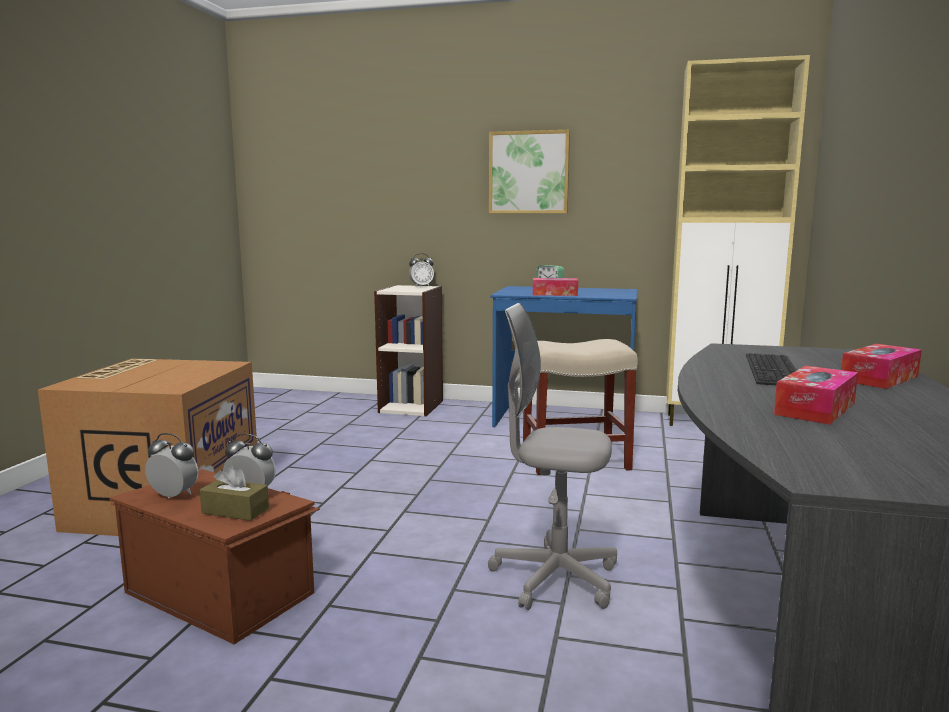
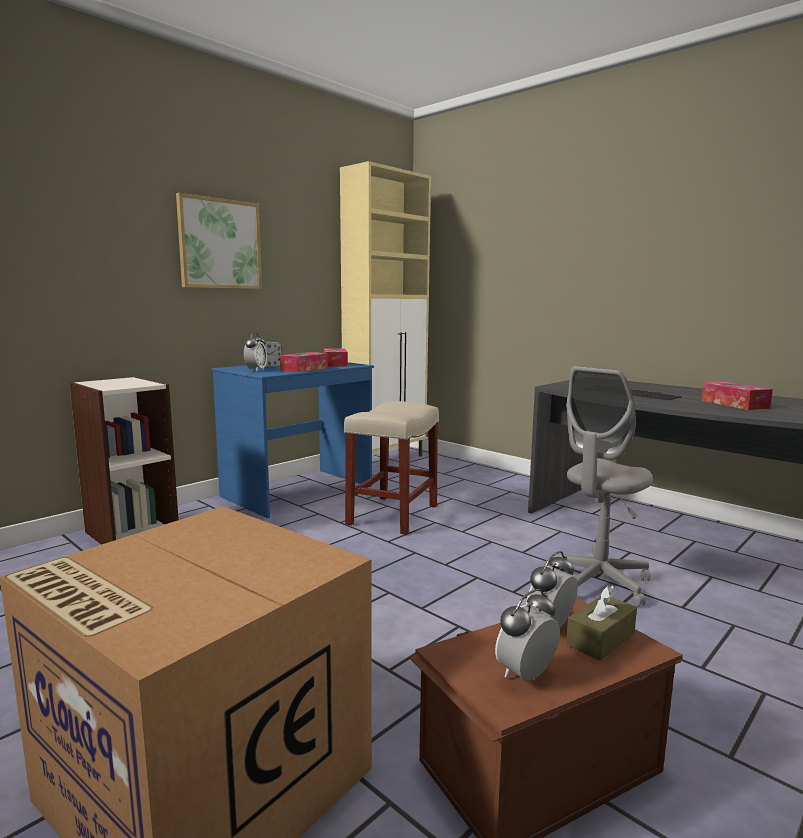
camera: 60 degrees left, 0 degrees up
alarm clock [409,253,434,287] -> alarm clock moved to [244,332,267,371]
tissue box [841,344,922,389] -> tissue box moved to [324,348,348,367]

